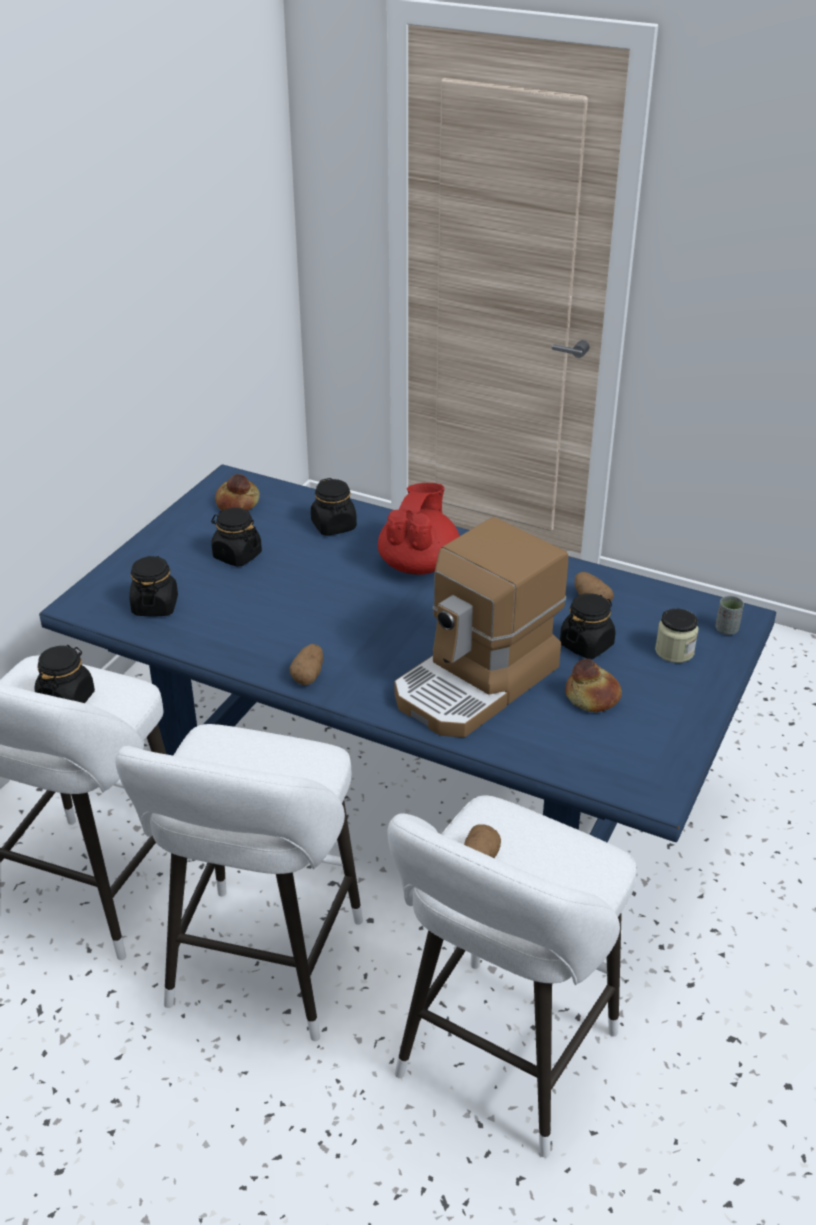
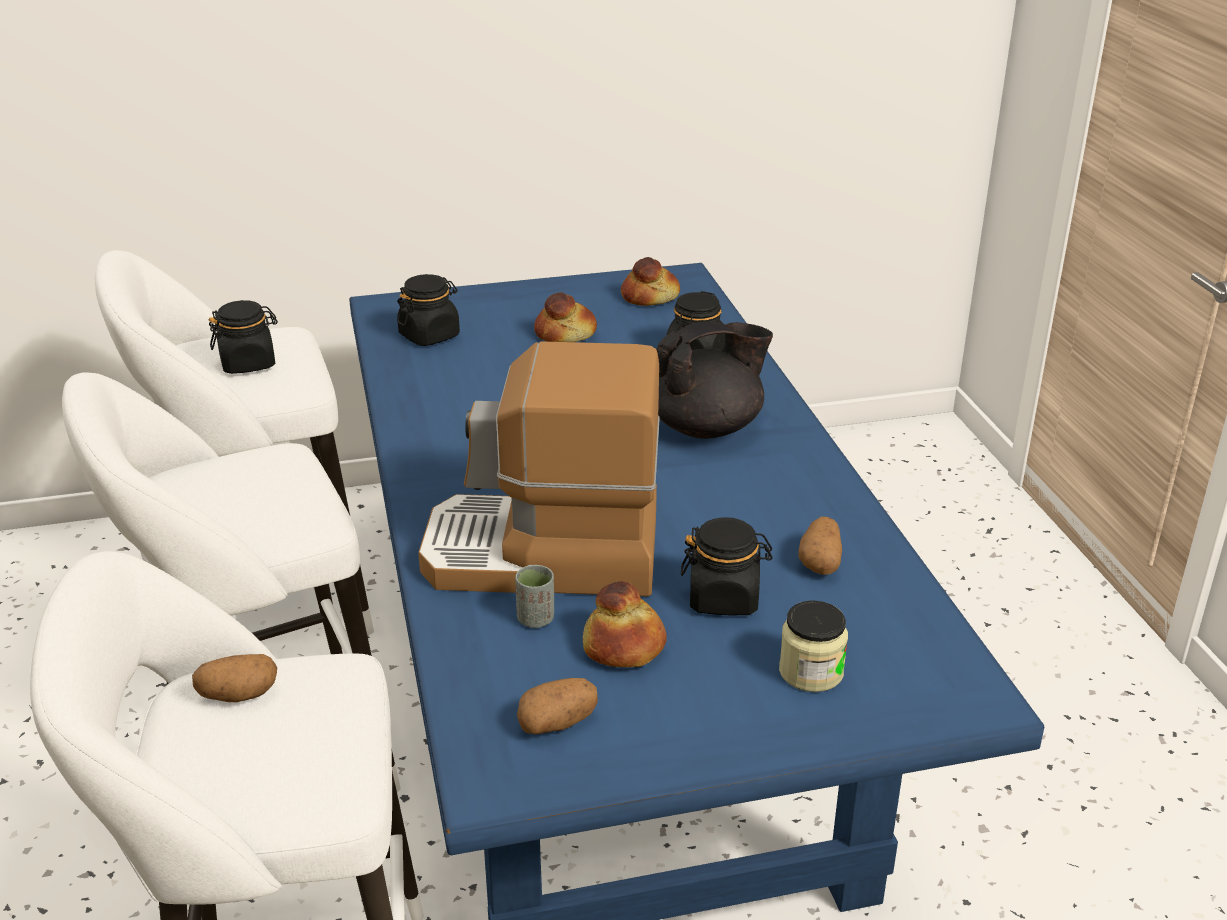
camera: 50 degrees right, 5 degrees down
black jar [211,508,262,567] -> bread [534,292,597,342]
potato [289,644,323,685] -> potato moved to [517,678,598,734]
red teapot [378,483,460,575] -> black teapot [656,322,773,439]
grey cup [715,596,744,635] -> grey cup moved to [515,565,554,628]

